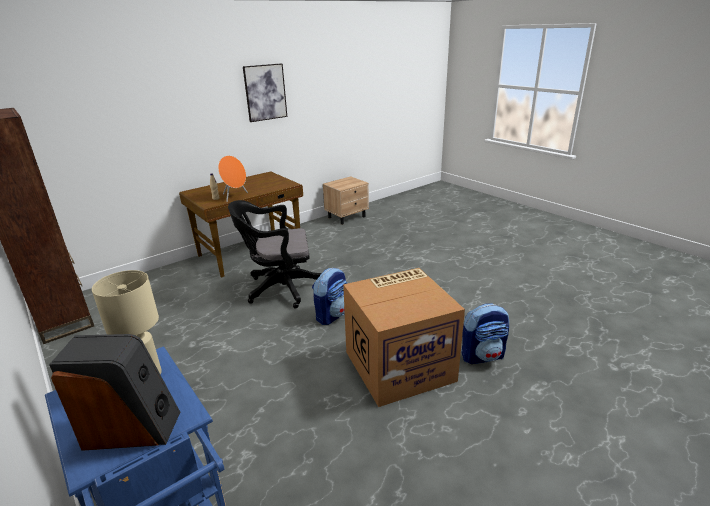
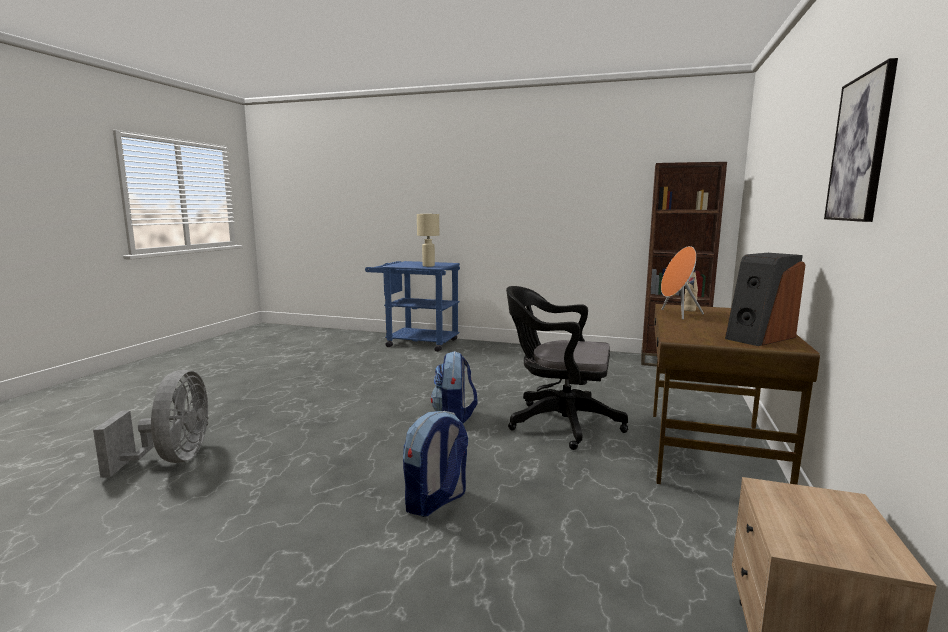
camera: 145 degrees right, 15 degrees down
speaker [49,334,180,451] -> speaker moved to [725,253,806,346]
black office chair [228,200,321,308] -> black office chair turned 120 degrees counterclockwise [506,286,628,450]
cardboard box [343,268,465,407] -> none
backpack [461,304,509,364] -> backpack moved to [403,411,468,517]
none -> grey fan [93,370,209,478]

